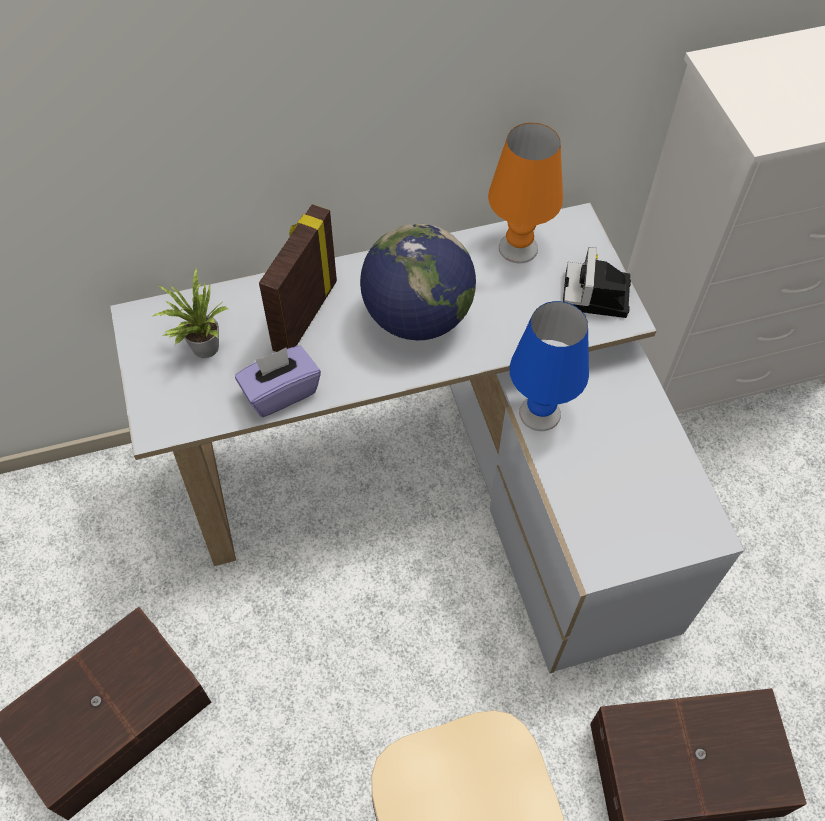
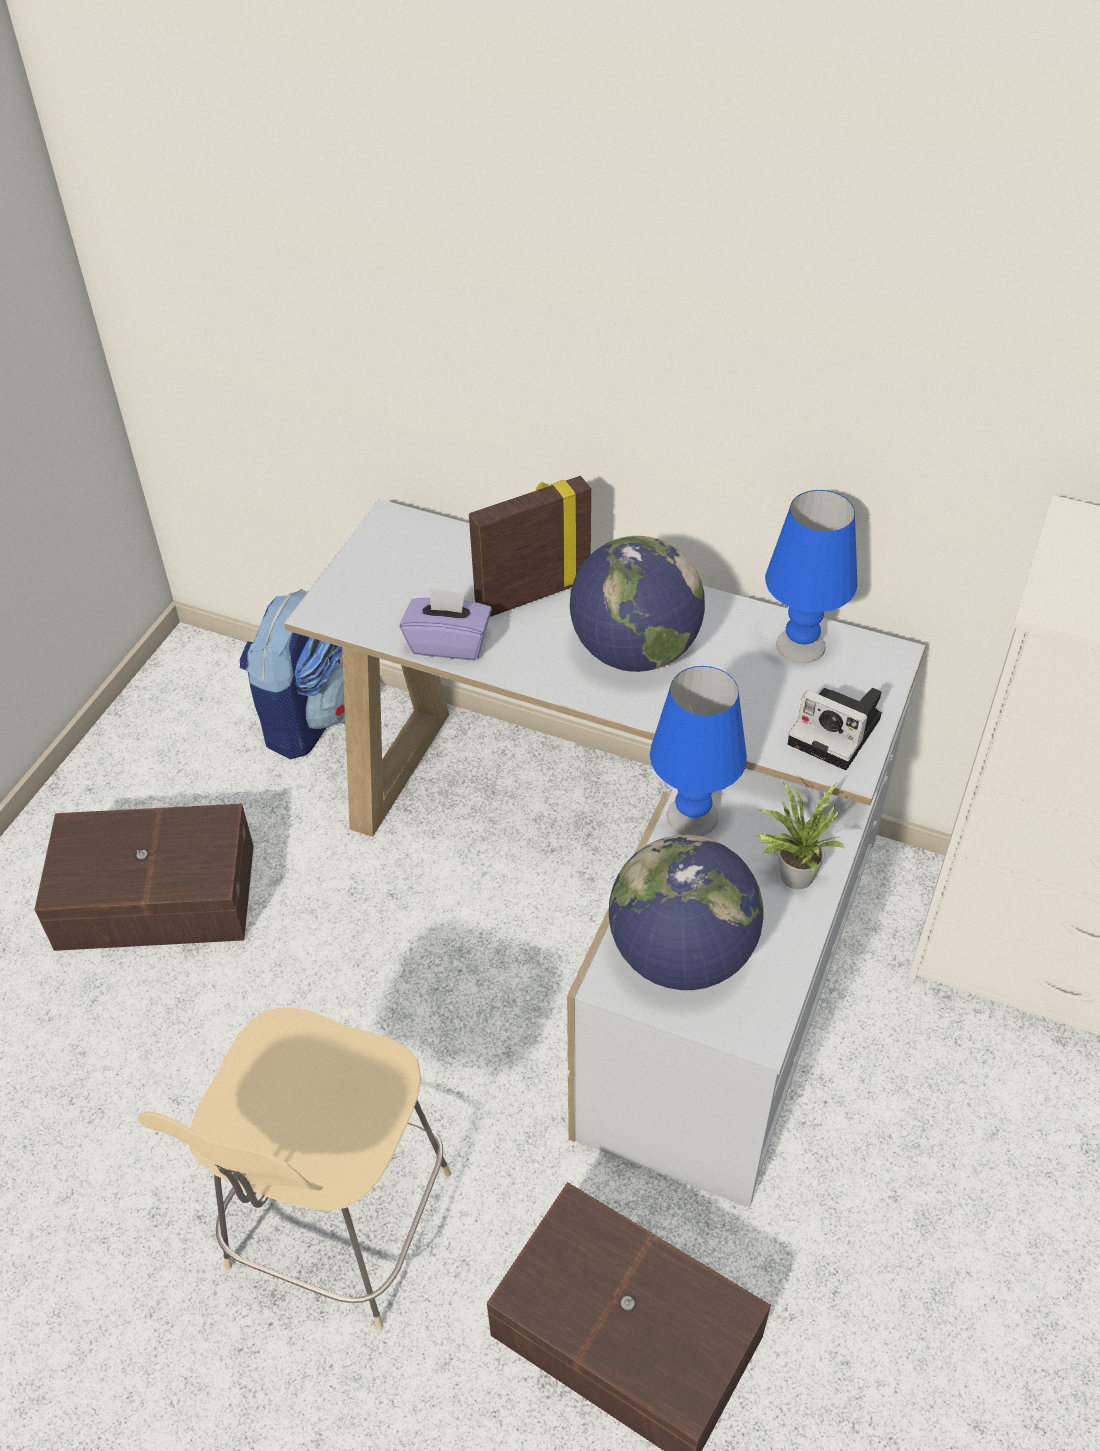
camera: 40 degrees right, 10 degrees down
potted plant [153,268,230,358] -> potted plant moved to [756,780,845,889]
orange table lamp [488,123,563,263] -> blue table lamp [765,490,857,664]
camera [563,247,631,318] -> camera turned 105 degrees counterclockwise [788,688,882,770]
none -> backpack [240,589,345,759]
none -> globe [609,835,764,990]

